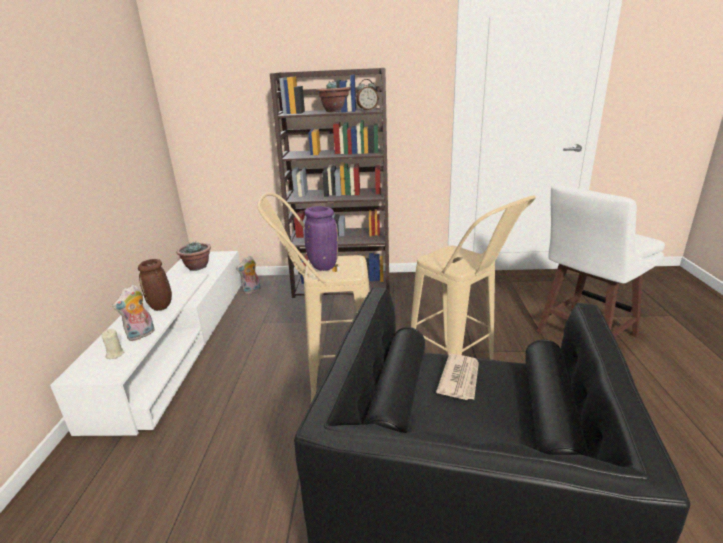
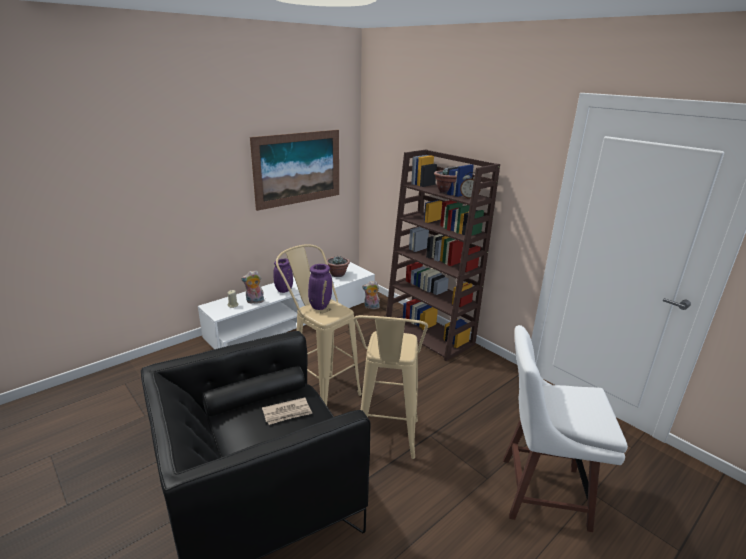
camera: 45 degrees right, 0 degrees up
brown vase [138,259,172,311] -> purple vase [273,259,293,293]
none -> picture [250,130,339,211]

